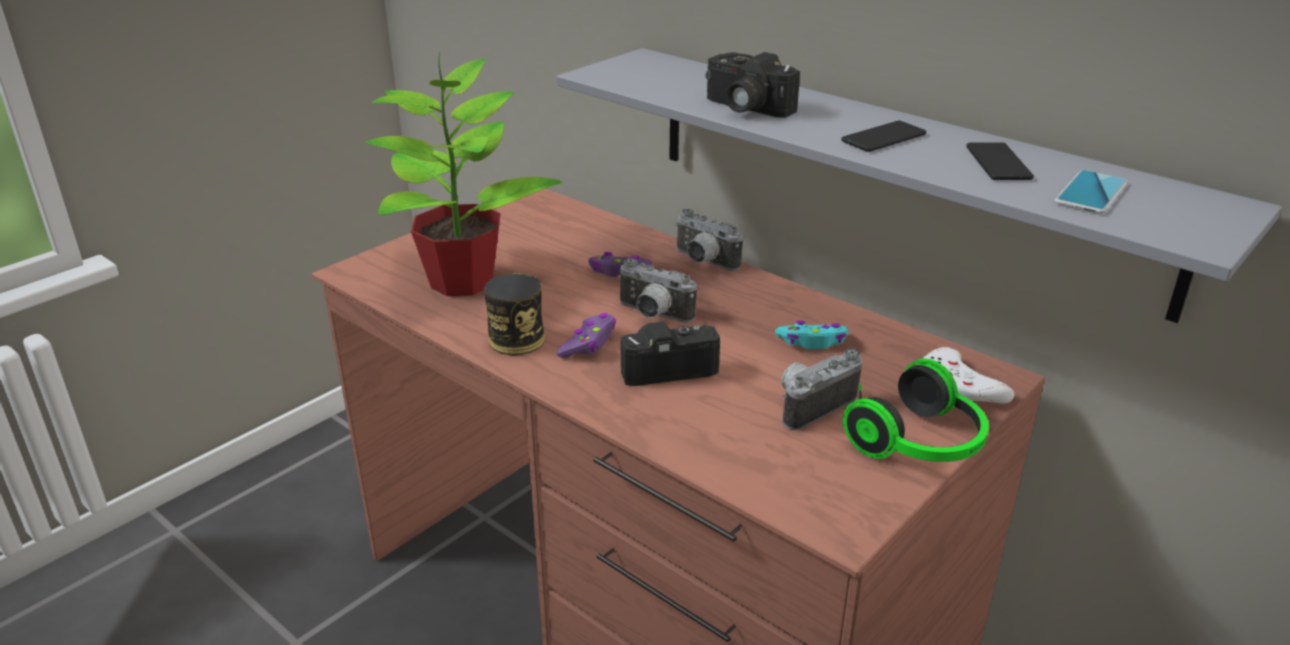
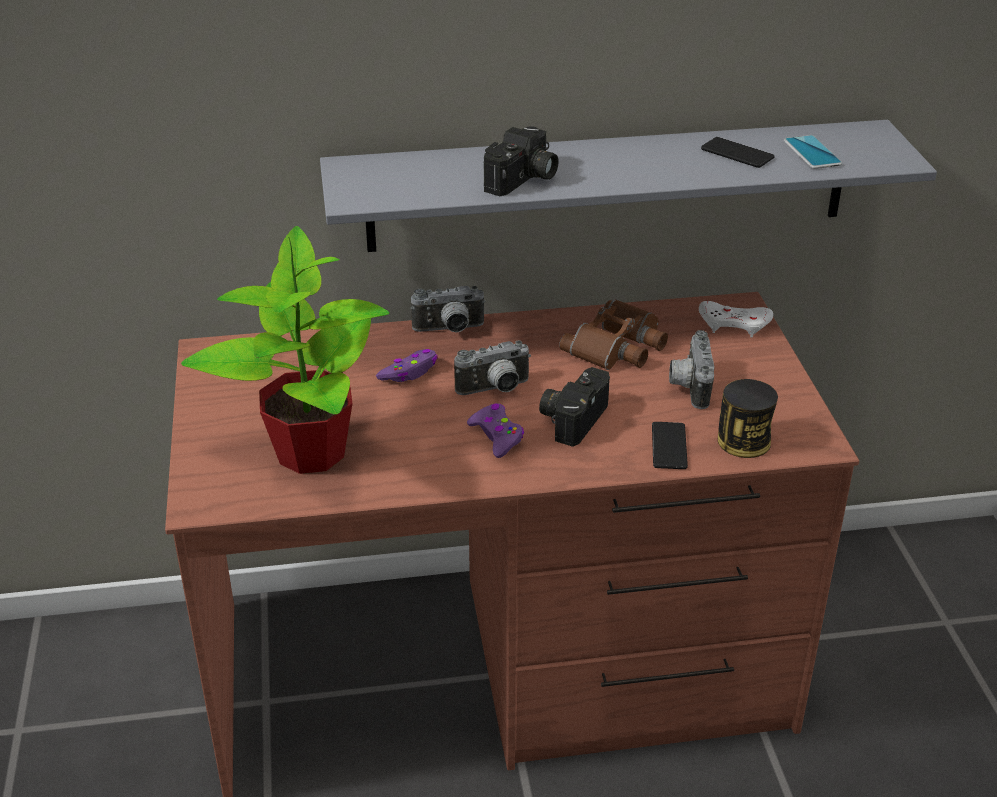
camera: 50 degrees left, 5 degrees up
can [484,273,545,355] -> can moved to [718,379,778,458]
camera [705,52,800,118] -> camera turned 45 degrees counterclockwise [484,126,559,196]
turquoise game controller [775,320,848,349] -> brown binoculars [559,299,668,370]
phone [841,120,926,152] -> phone moved to [652,422,688,469]
headphones [843,358,989,462] -> none

